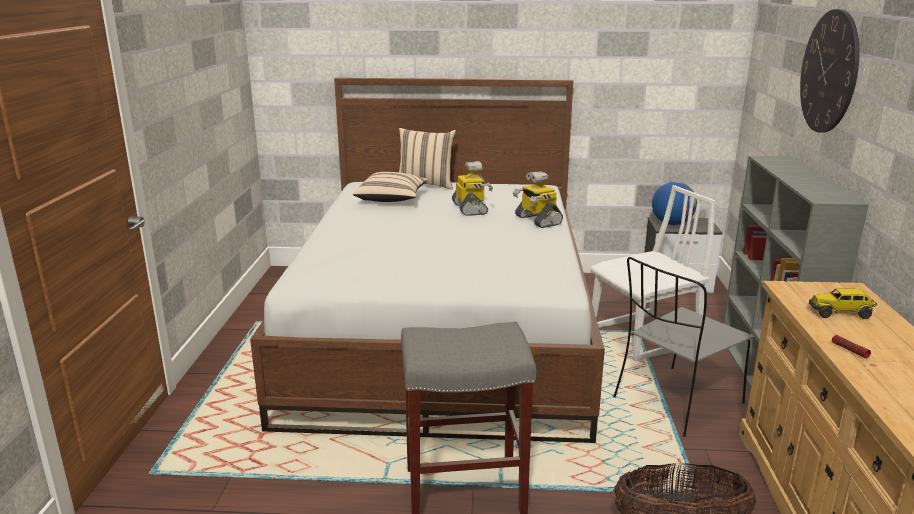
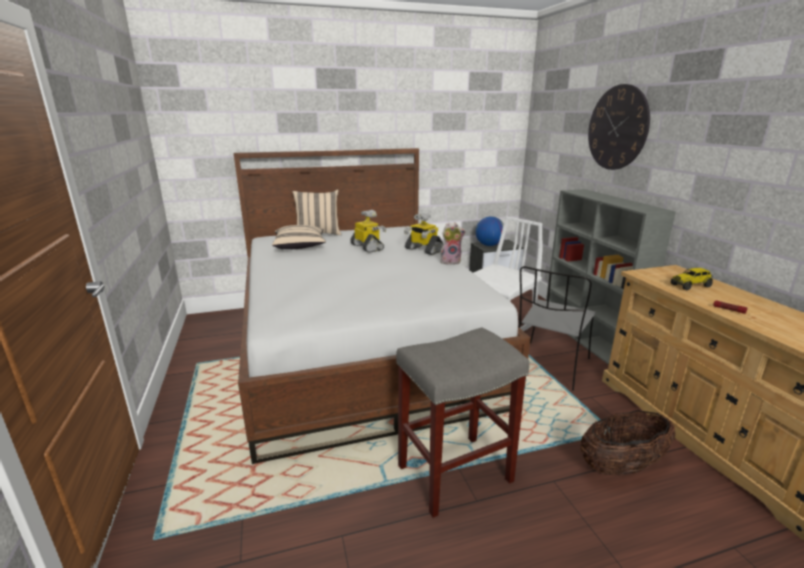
camera: 20 degrees left, 0 degrees up
none -> plush toy [440,222,466,265]

